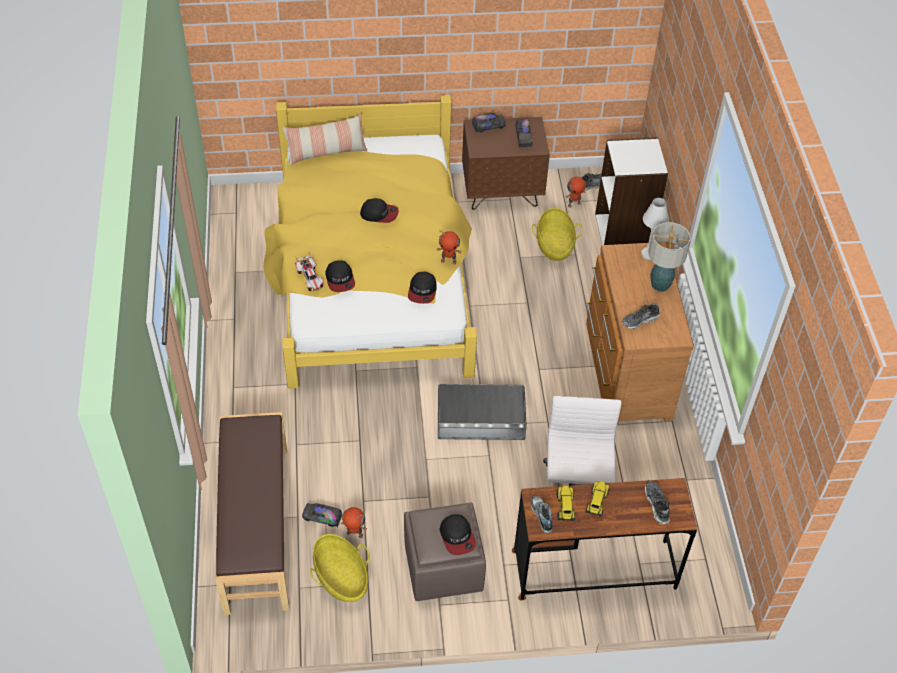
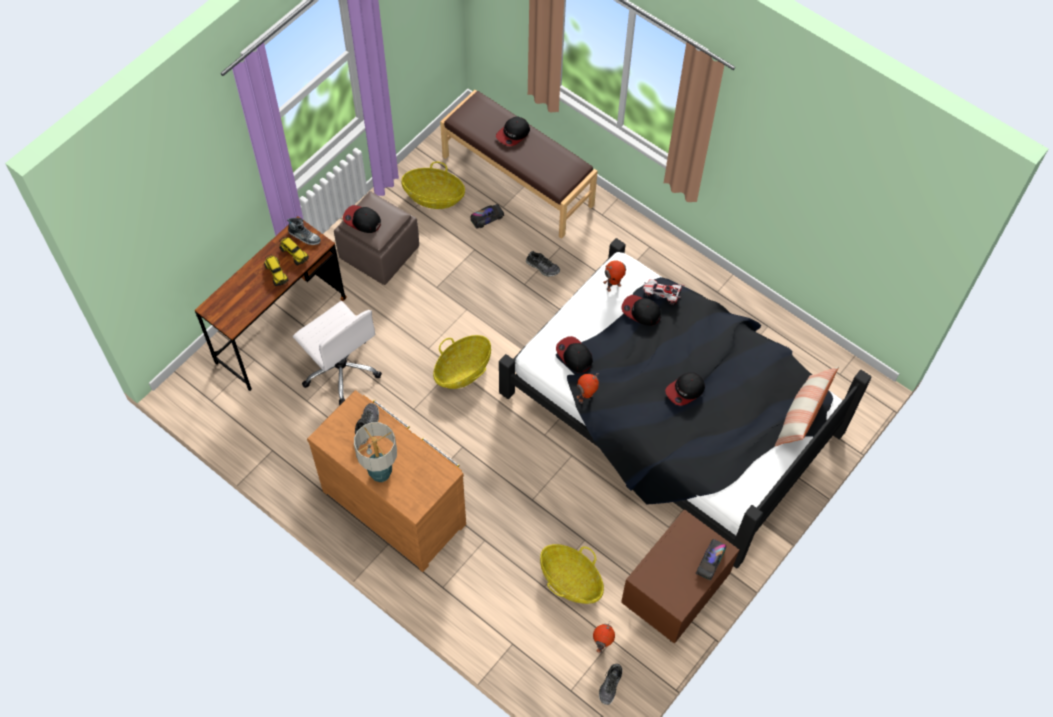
camera: 135 degrees right, 10 degrees up
yellow bed [263,95,477,389] -> black bed [499,238,872,569]
toy robot [341,507,367,538] -> toy robot moved to [603,260,626,292]
grey storage box [438,384,527,440] -> basket [433,335,491,389]
toy truck [515,119,533,147] -> none
white bookcase [595,137,668,245] -> none
white table lamp [641,198,669,260] -> none
shoe [645,481,670,524] -> shoe moved to [526,251,560,277]
none -> cap [496,116,530,146]

